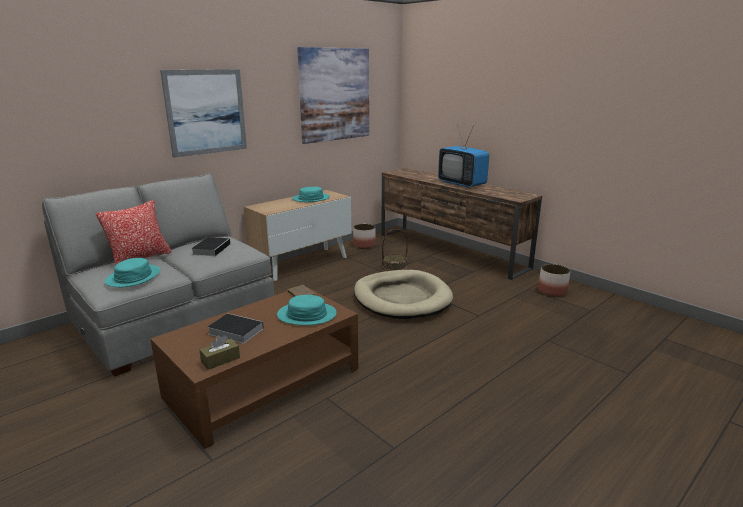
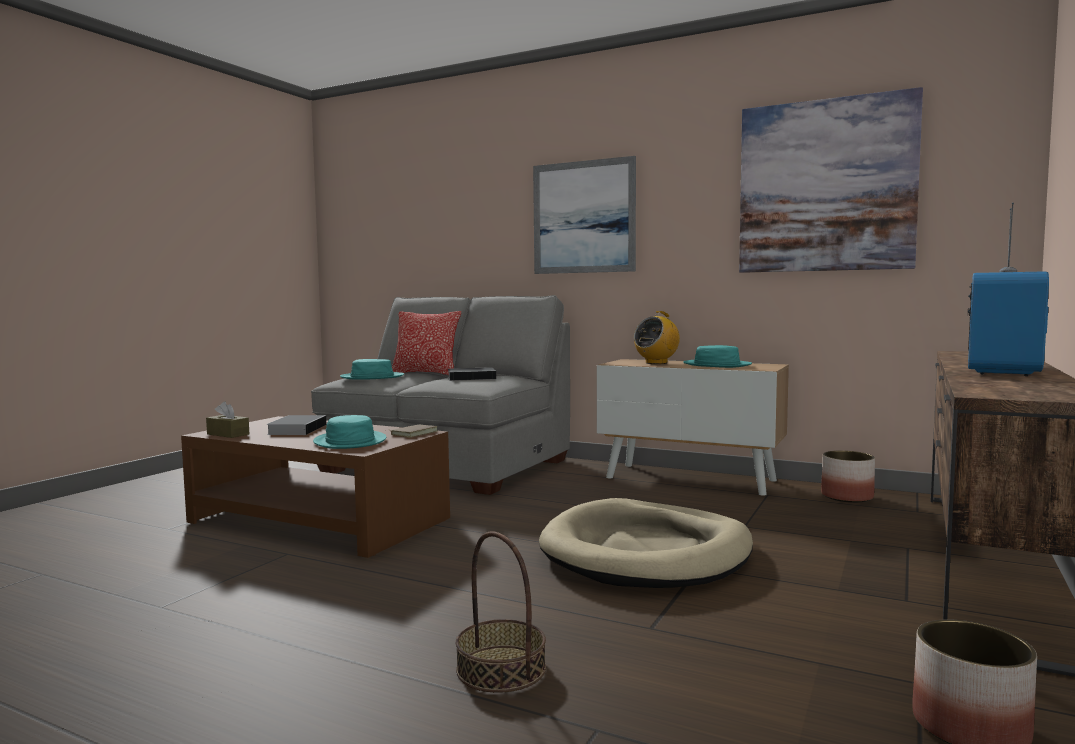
camera: 70 degrees right, 15 degrees down
basket [382,229,408,271] -> basket moved to [456,532,546,693]
none -> radio [634,311,680,364]

